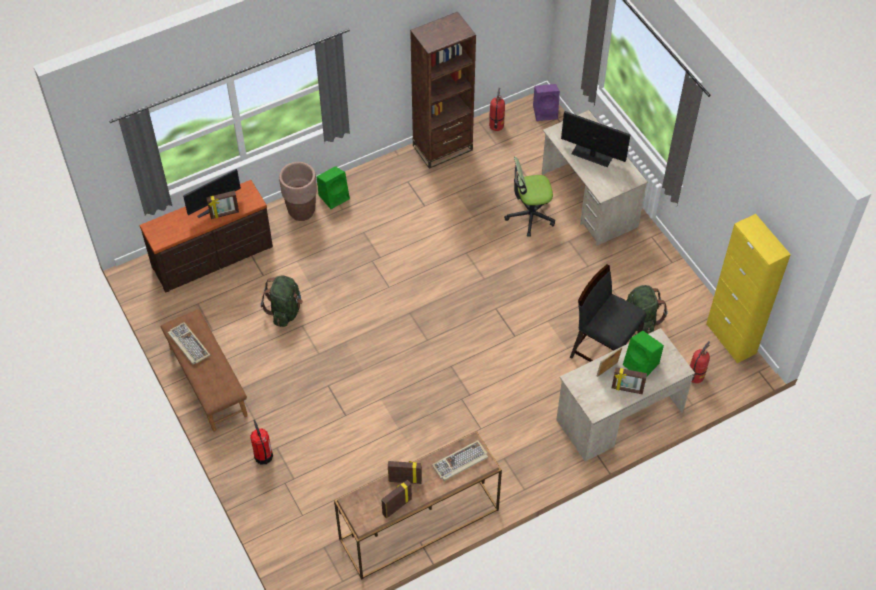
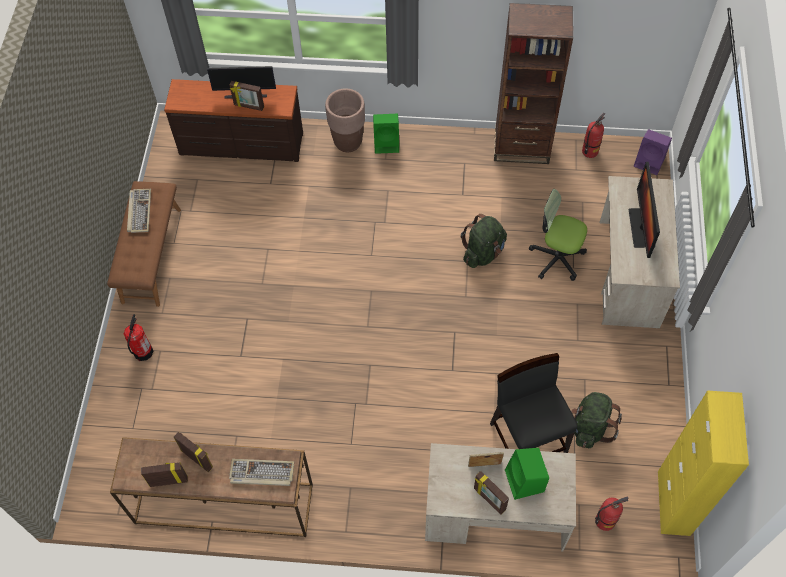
camera: 35 degrees right, 5 degrees up
green backpack [261,276,303,327] -> green backpack moved to [461,214,507,268]
monitor [561,111,630,167] -> monitor turned 150 degrees counterclockwise [629,162,660,258]

